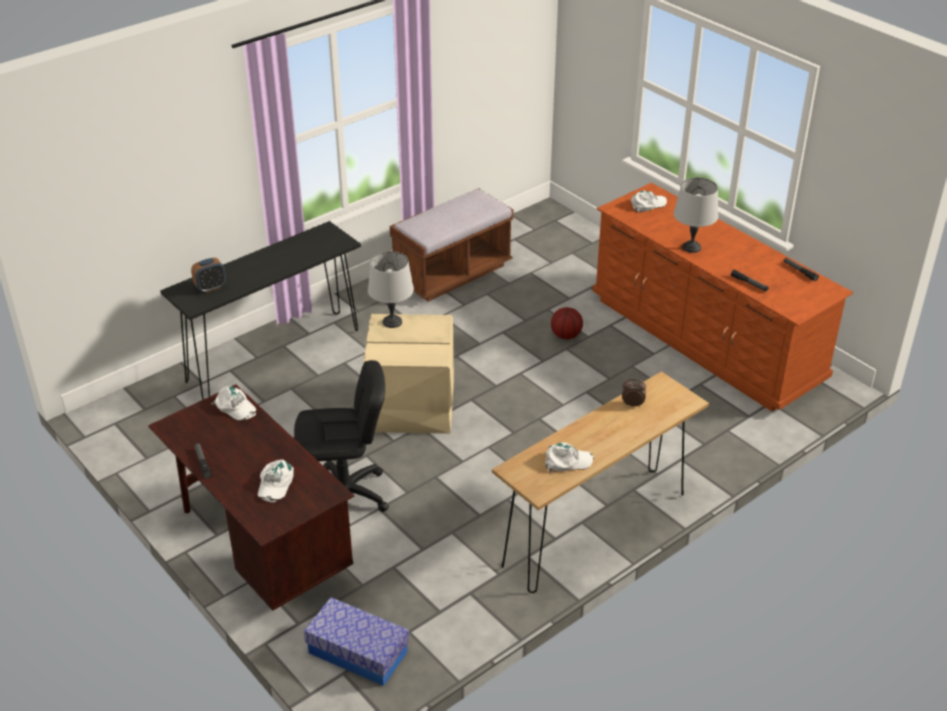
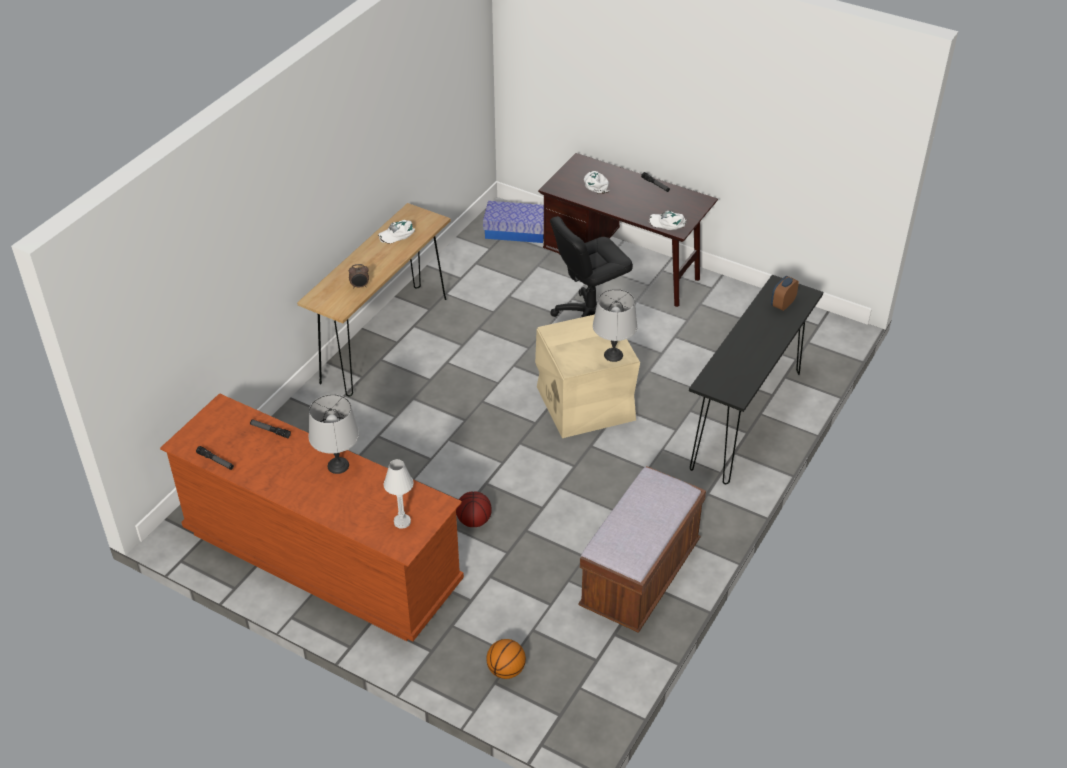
camera: 160 degrees right, 5 degrees up
white cap [631,191,667,213] -> white table lamp [384,459,414,529]
none -> basketball [486,639,526,679]

